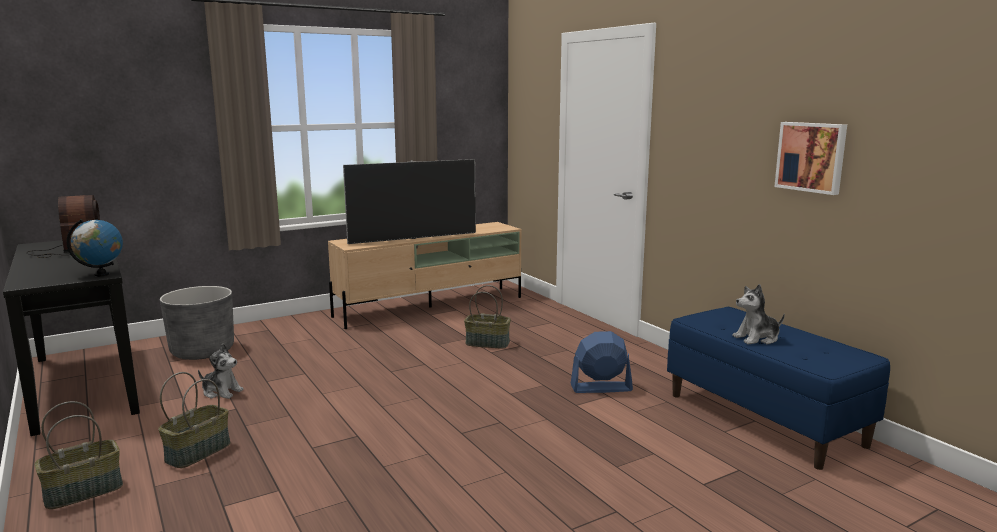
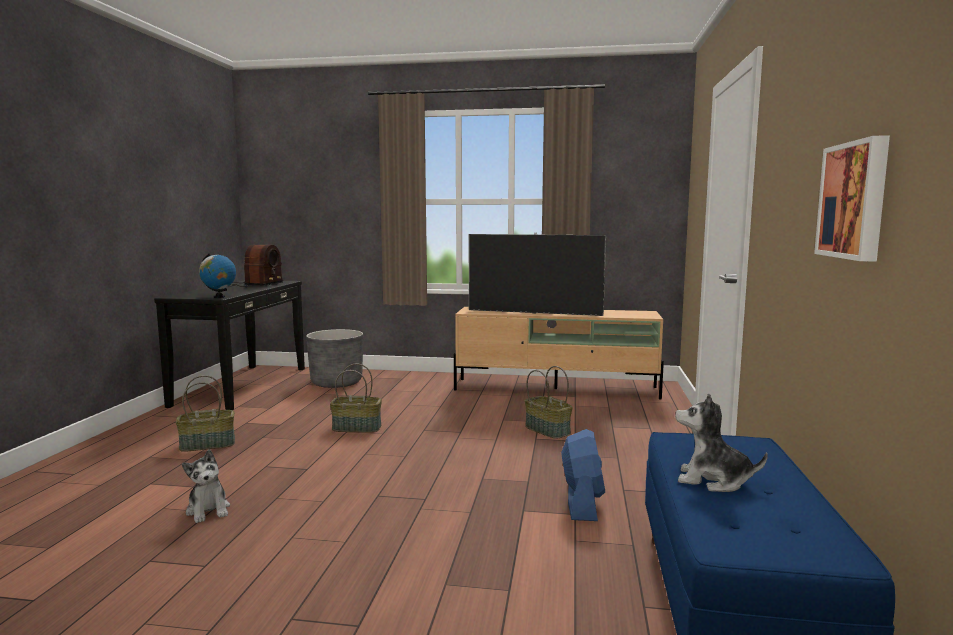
camera: 40 degrees right, 5 degrees down
basket [34,401,123,509] -> basket moved to [330,363,382,432]
plush toy [198,344,244,399] -> plush toy moved to [182,450,230,523]
blue fan [571,331,633,393] -> blue fan turned 60 degrees clockwise [561,429,605,521]

